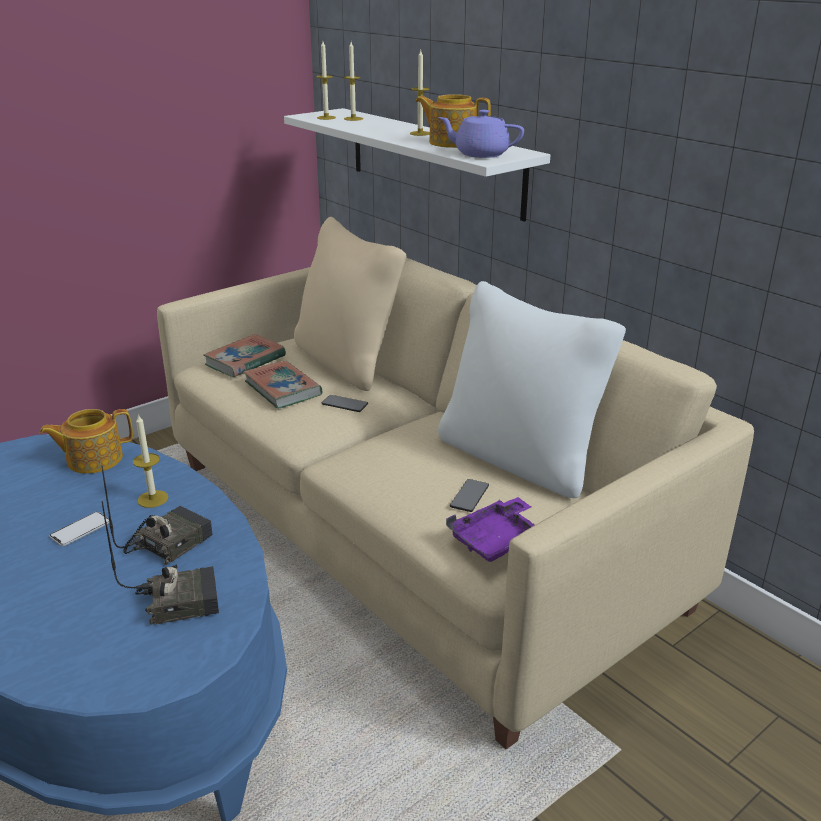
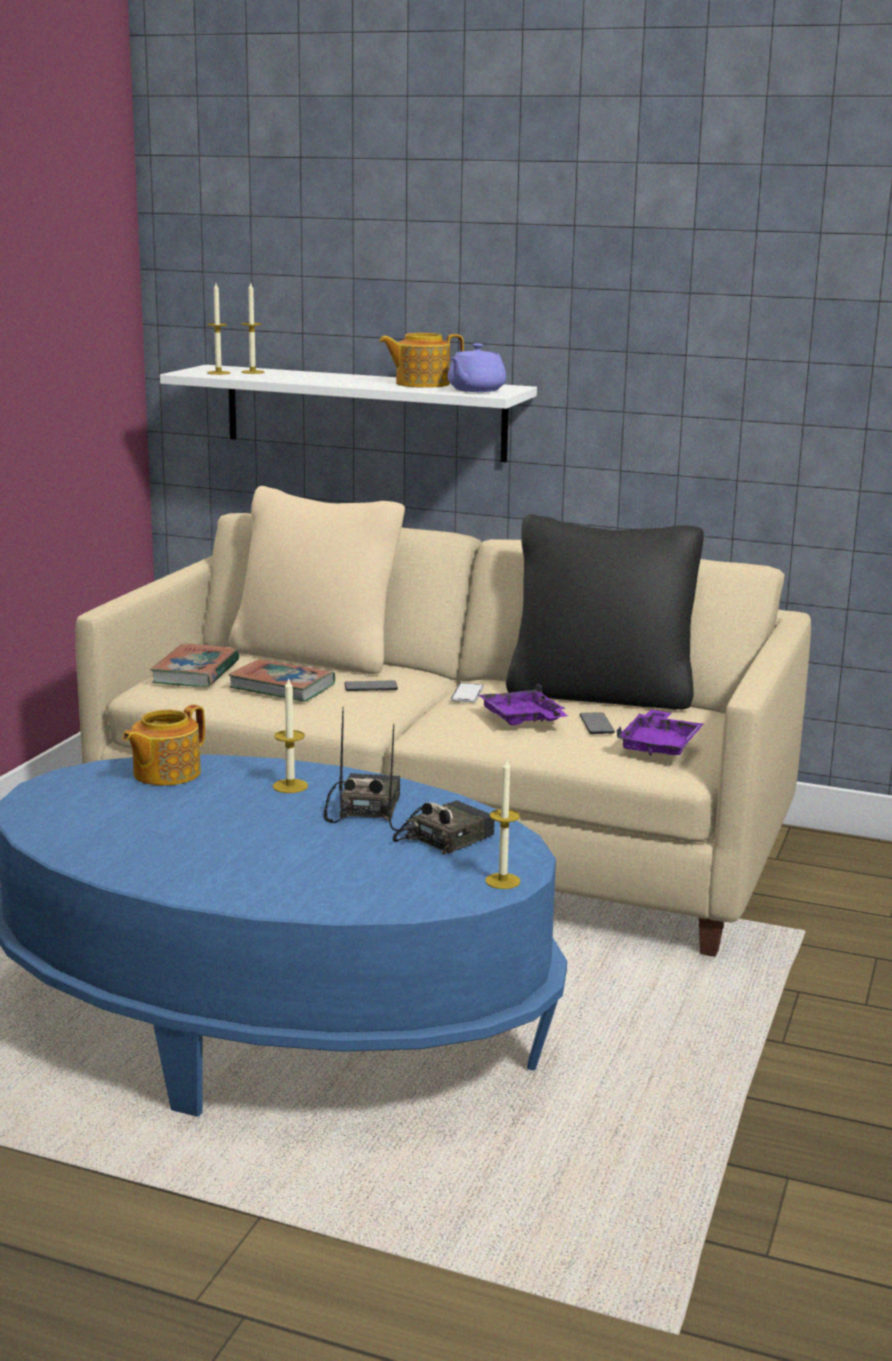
camera: 30 degrees left, 10 degrees down
phone [49,512,109,546] -> phone moved to [451,683,484,703]
candle [410,50,430,136] -> candle moved to [485,759,520,889]
purple teapot [438,110,524,158] -> purple teapot turned 45 degrees counterclockwise [448,343,506,392]
white pillow [438,281,626,498] -> black pillow [506,514,704,710]
none -> purple tray [478,684,568,725]

